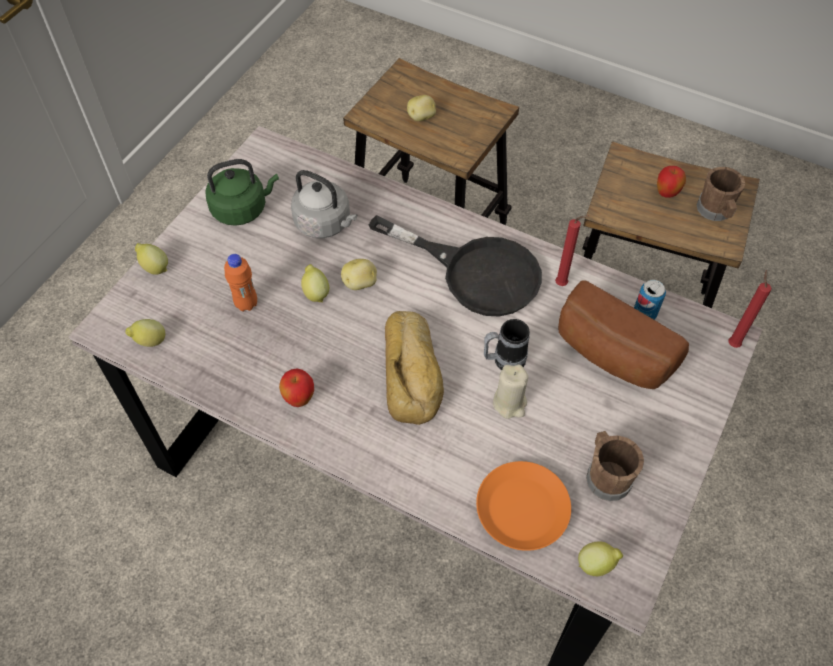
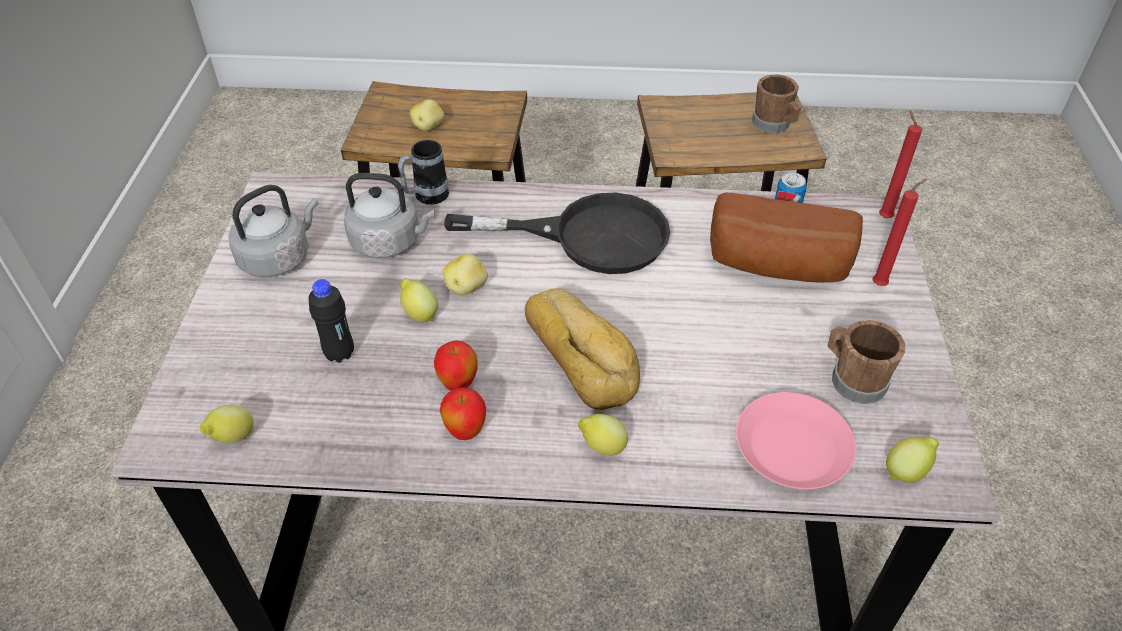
camera: 25 degrees left, 10 degrees down
lemon [135,243,168,275] -> lemon moved to [578,414,628,456]
green kettle [205,159,279,226] -> grey kettle [229,185,318,277]
orange bottle [224,254,257,311] -> black bottle [308,279,354,363]
orange plate [476,461,571,551] -> pink plate [736,392,856,489]
mug [484,319,530,370] -> mug moved to [398,140,449,205]
beige candle [493,365,528,419] -> none
red candle [555,215,589,286] -> red candle moved to [872,179,927,286]
apple [657,166,686,198] -> apple moved to [434,340,478,391]

